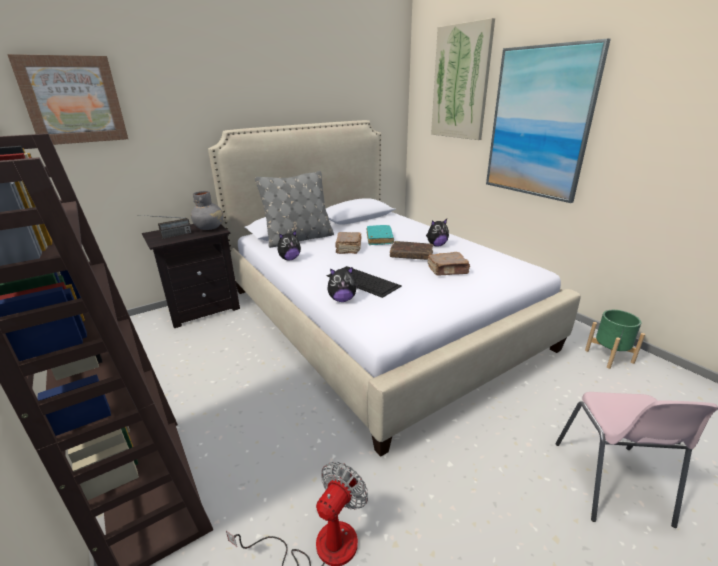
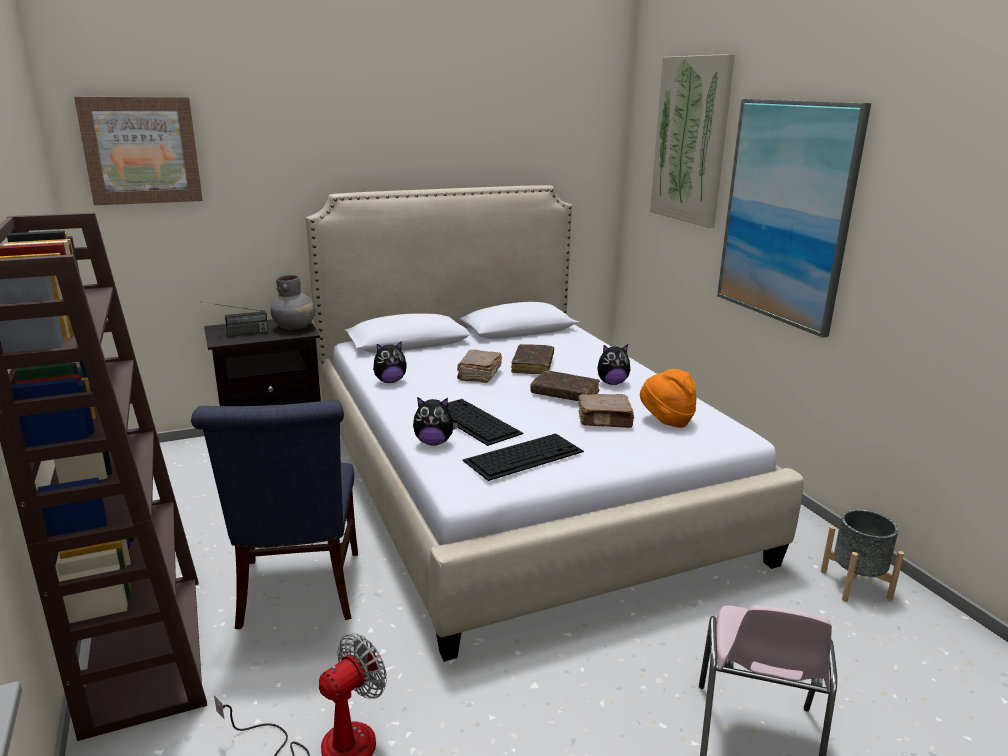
camera: 10 degrees right, 5 degrees down
grey pillow [255,171,334,248] -> none
turquoise book [367,225,394,245] -> brown book [511,344,554,374]
green planter [585,310,645,369] -> grey planter [821,509,904,602]
none -> blue chair [191,399,358,629]
none -> keyboard [463,434,584,481]
none -> orange hat [640,369,696,428]

